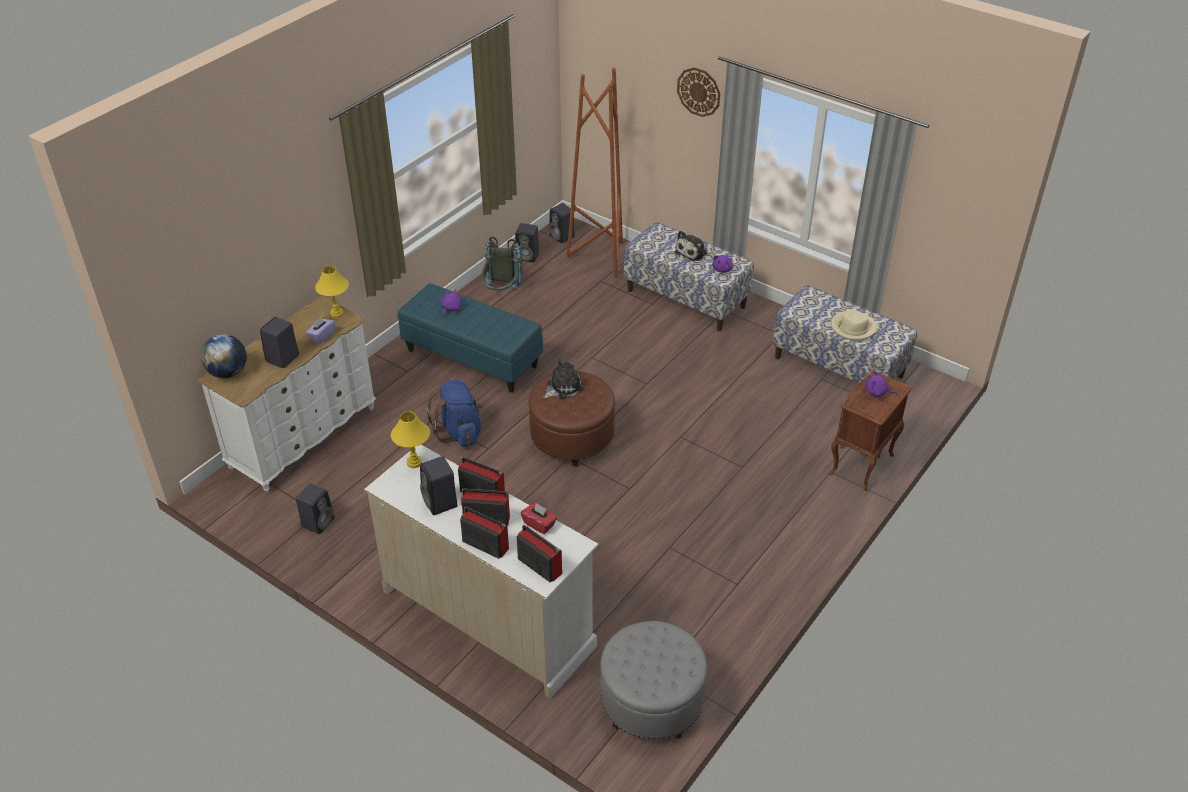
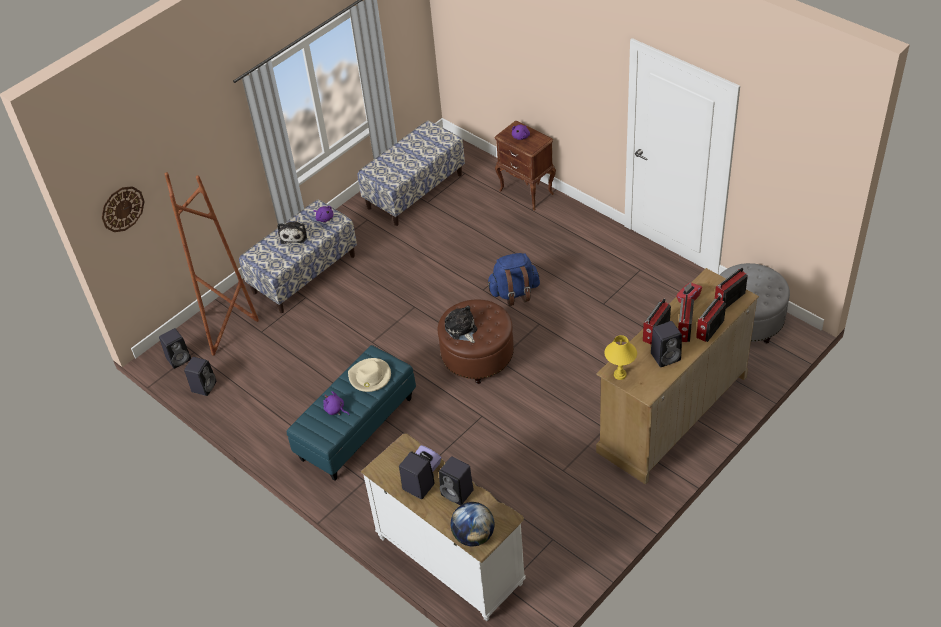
camera: 80 degrees left, 5 degrees up
black speaker [296,484,334,534] -> black speaker moved to [399,451,435,499]
yellow table lamp [315,266,349,318] -> none
white dresser [364,445,599,699] -> brown dresser [596,268,759,485]
blue backpack [427,380,483,447] -> blue backpack moved to [487,253,540,306]
grey backpack [481,237,523,290] -> none
plush toy [675,231,707,262] -> plush toy turned 45 degrees clockwise [278,221,307,244]
wall clock [677,67,720,117] -> wall clock moved to [101,186,145,232]
beige hat [831,310,877,341] -> beige hat moved to [348,358,391,392]

